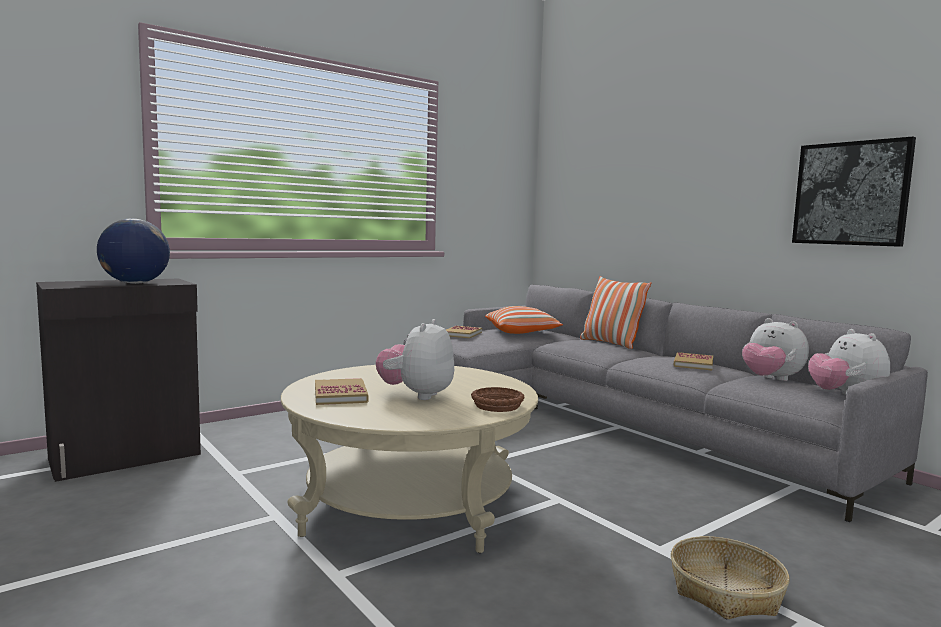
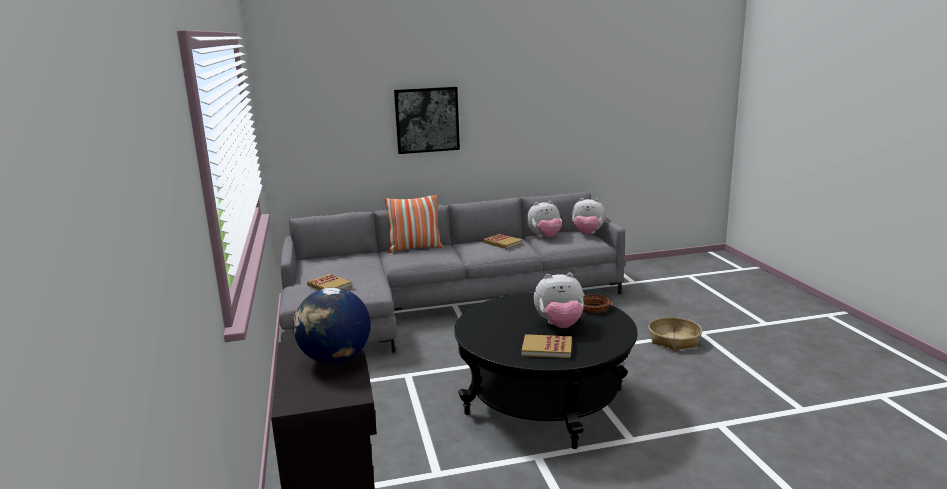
camera: 65 degrees left, 10 degrees up
beige coffee table [281,365,538,553] -> black coffee table [454,293,638,449]
plush toy [376,319,454,400] -> plush toy turned 45 degrees counterclockwise [534,272,584,328]
pillow [485,306,563,334] -> none
picture [792,137,916,247] -> picture moved to [394,87,460,154]

